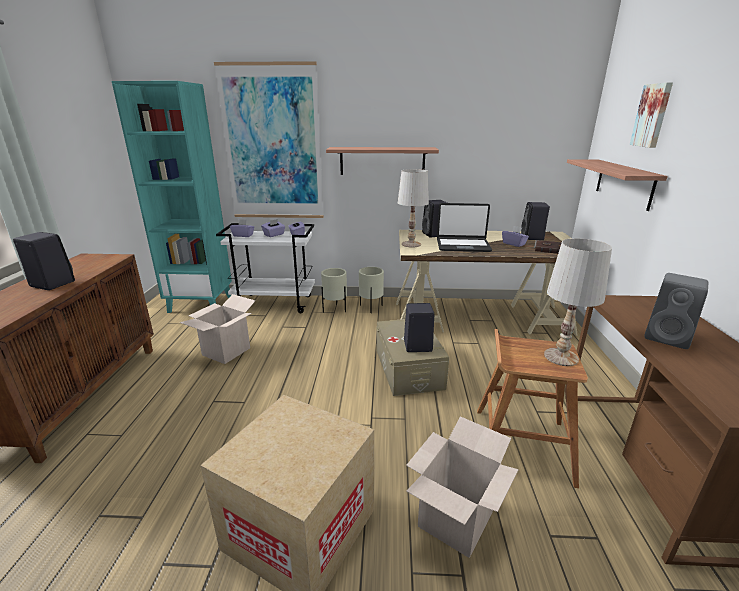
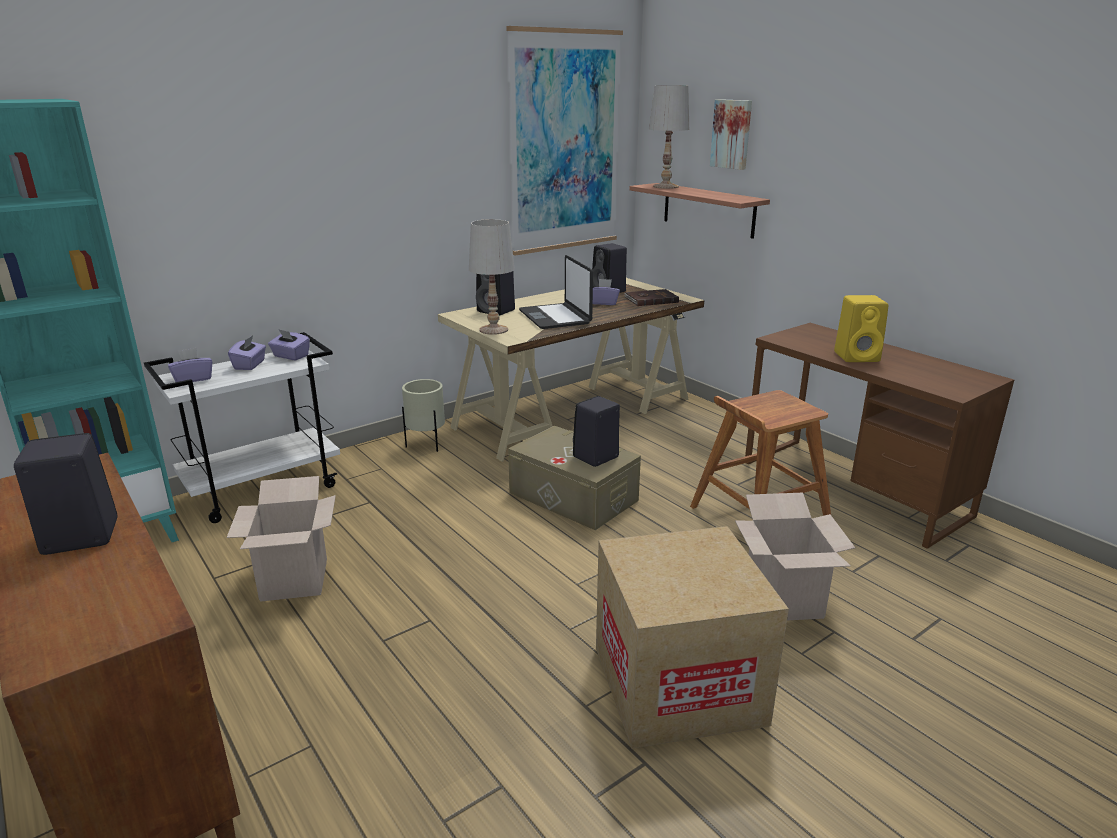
camera: 40 degrees left, 0 degrees up
picture [214,61,324,218] -> picture moved to [506,26,623,256]
beige planter [321,268,347,313] -> none
shelf [326,147,439,175] -> none
laptop [437,203,492,252] -> laptop turned 105 degrees clockwise [519,255,593,329]
white table lamp [544,238,612,366] -> white table lamp moved to [649,85,689,189]
grey speaker [644,273,709,349] -> yellow speaker [834,295,888,362]

